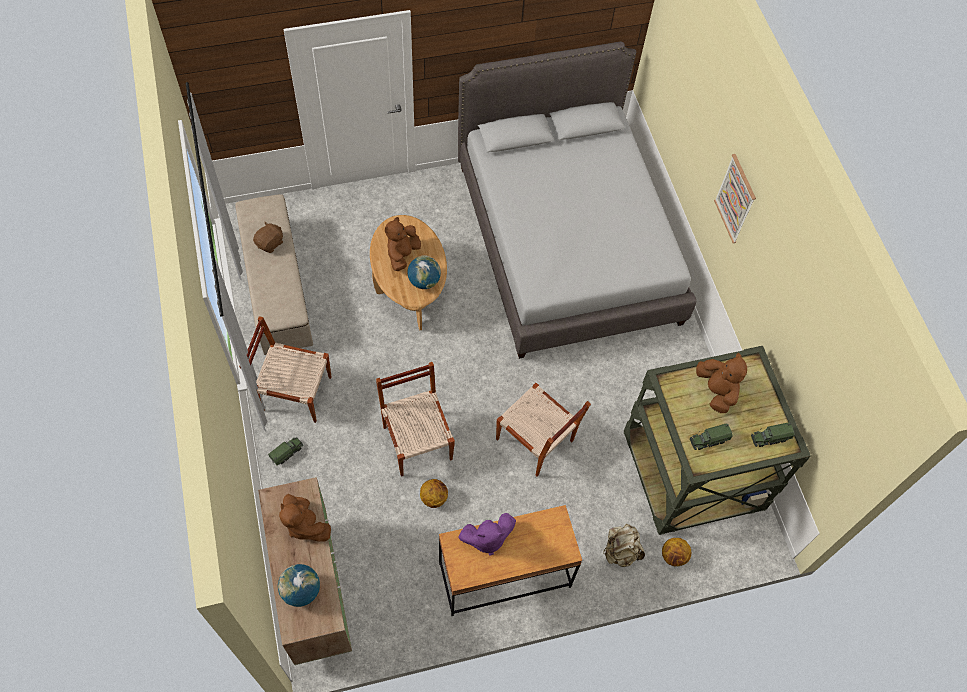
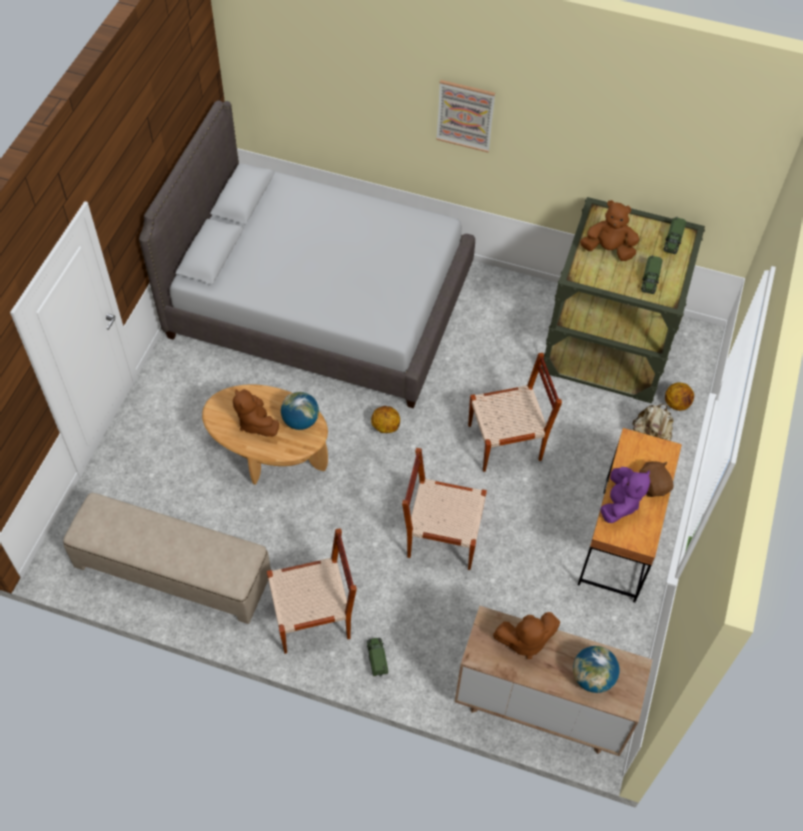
camera: 55 degrees left, 5 degrees down
chair [239,317,332,423] -> chair turned 150 degrees counterclockwise [267,528,357,654]
brown plush toy [253,222,283,253] -> brown plush toy moved to [639,461,673,497]
basketball [420,479,448,508] -> basketball moved to [371,406,400,433]

